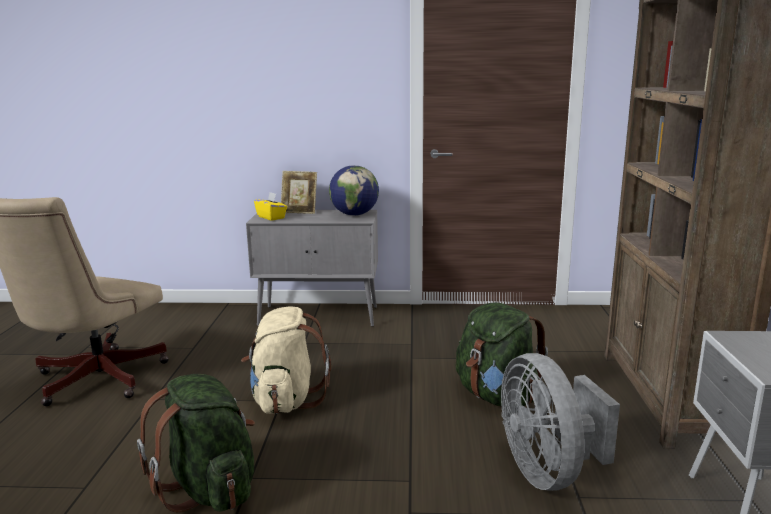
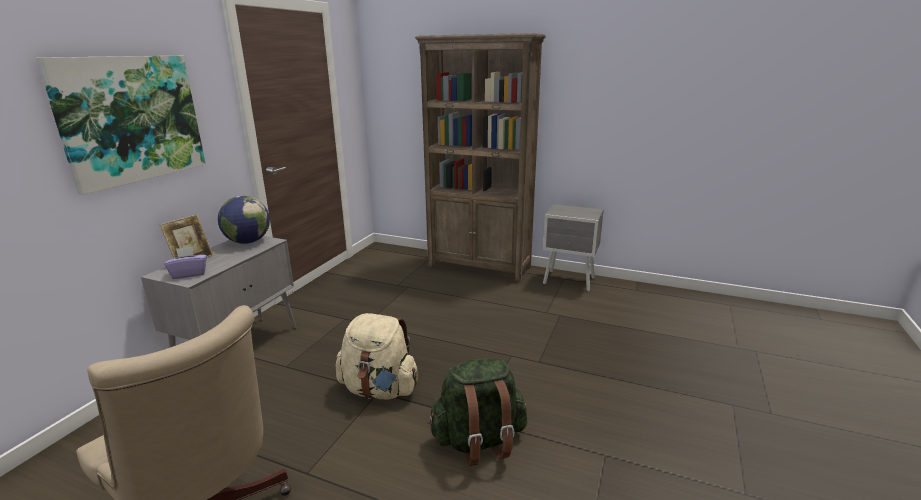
camera: 70 degrees left, 5 degrees up
yellow tissue box [254,192,287,221] -> purple tissue box [164,247,207,279]
green backpack [456,302,548,406] -> none
grey fan [501,353,620,491] -> none
none -> picture [36,56,206,195]

